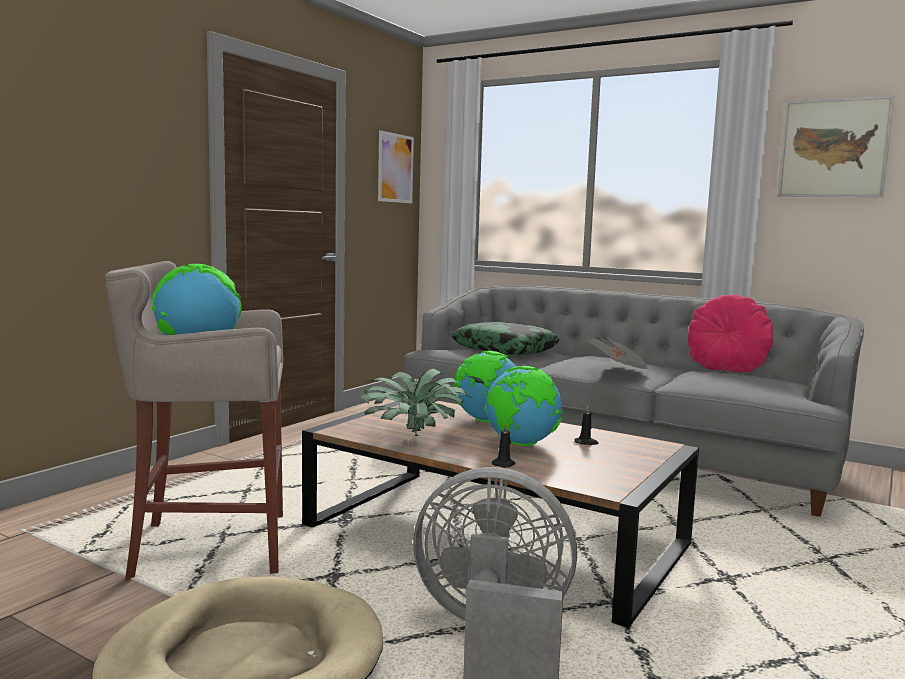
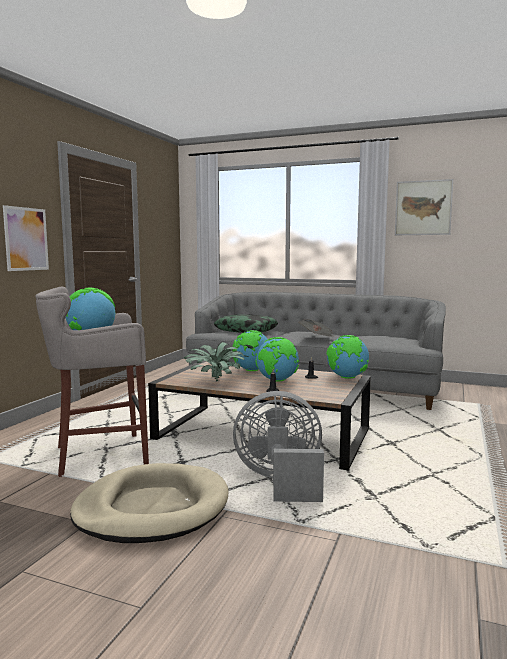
camera: 10 degrees left, 0 degrees up
picture [378,130,414,203] -> picture moved to [3,205,49,271]
pink pillow [688,295,773,373] -> none
none -> globe [326,335,369,379]

